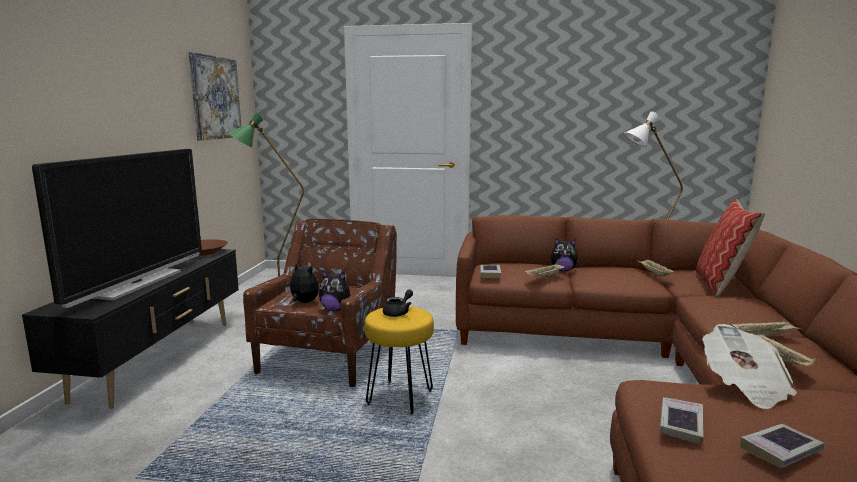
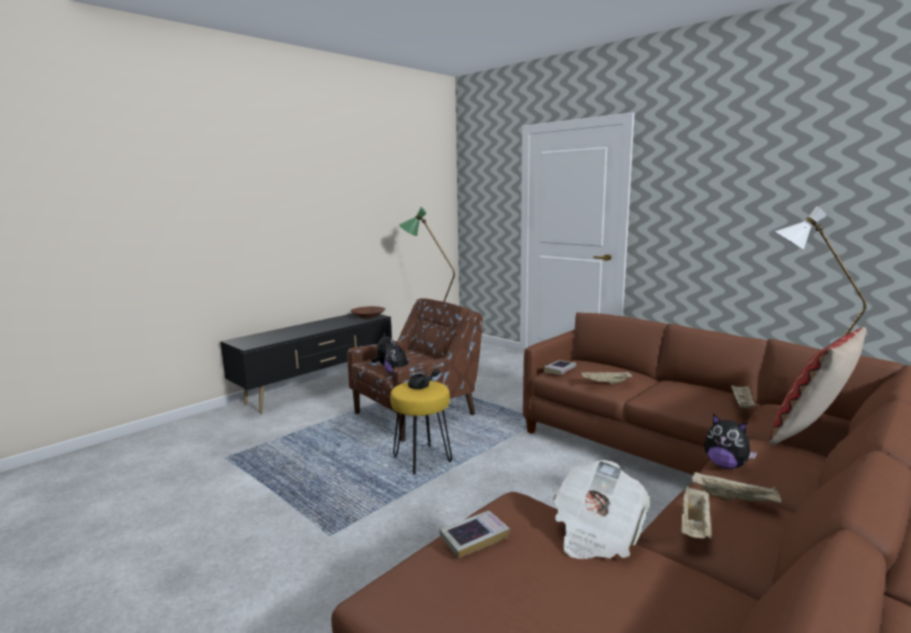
camera: 35 degrees right, 0 degrees up
television [32,149,202,308] -> none
picture [189,52,241,141] -> none
plush toy [551,238,579,271] -> plush toy moved to [704,414,757,469]
book [740,424,824,468] -> none

